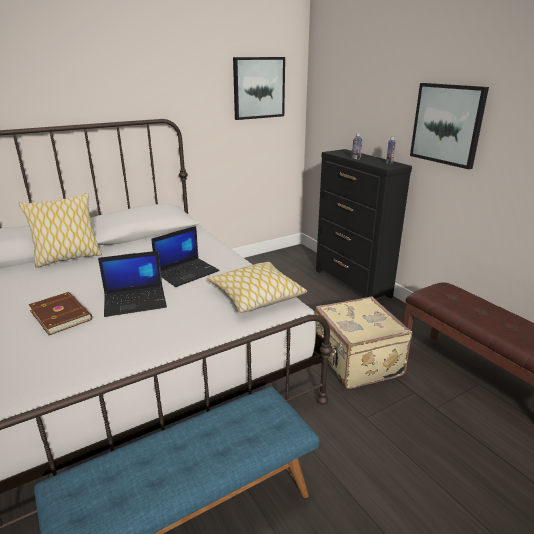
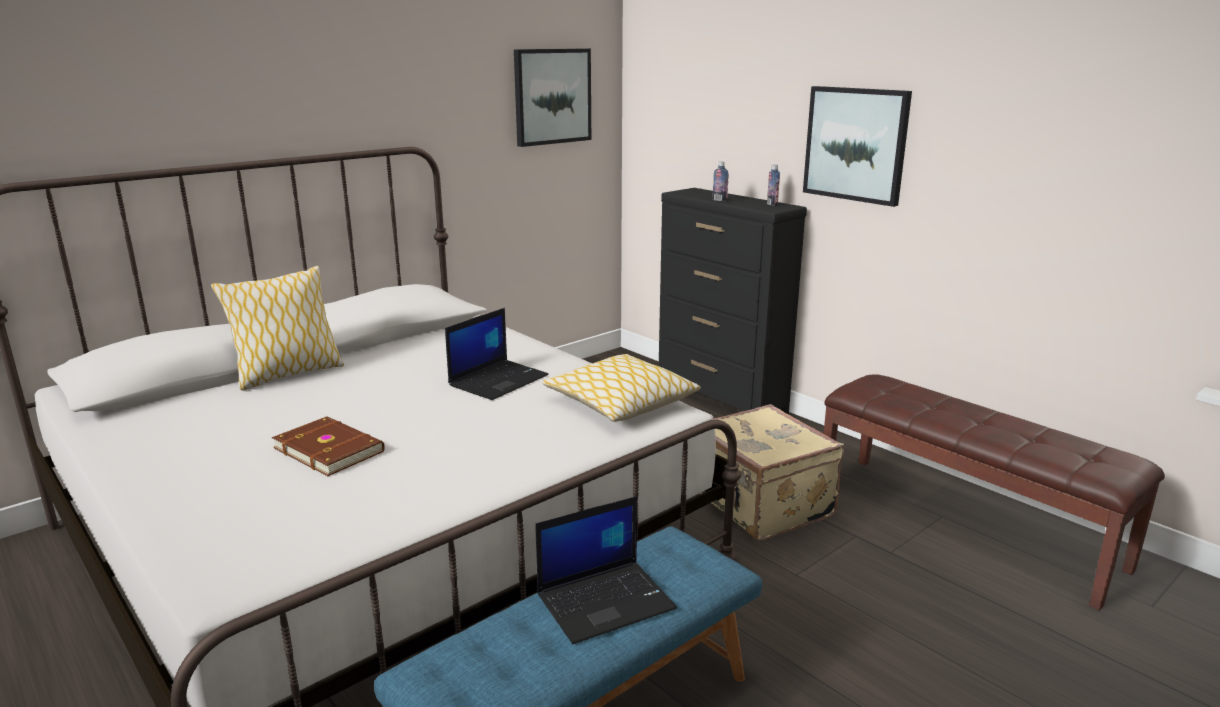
camera: 10 degrees left, 5 degrees down
laptop [98,251,167,317] -> laptop moved to [535,496,677,644]

